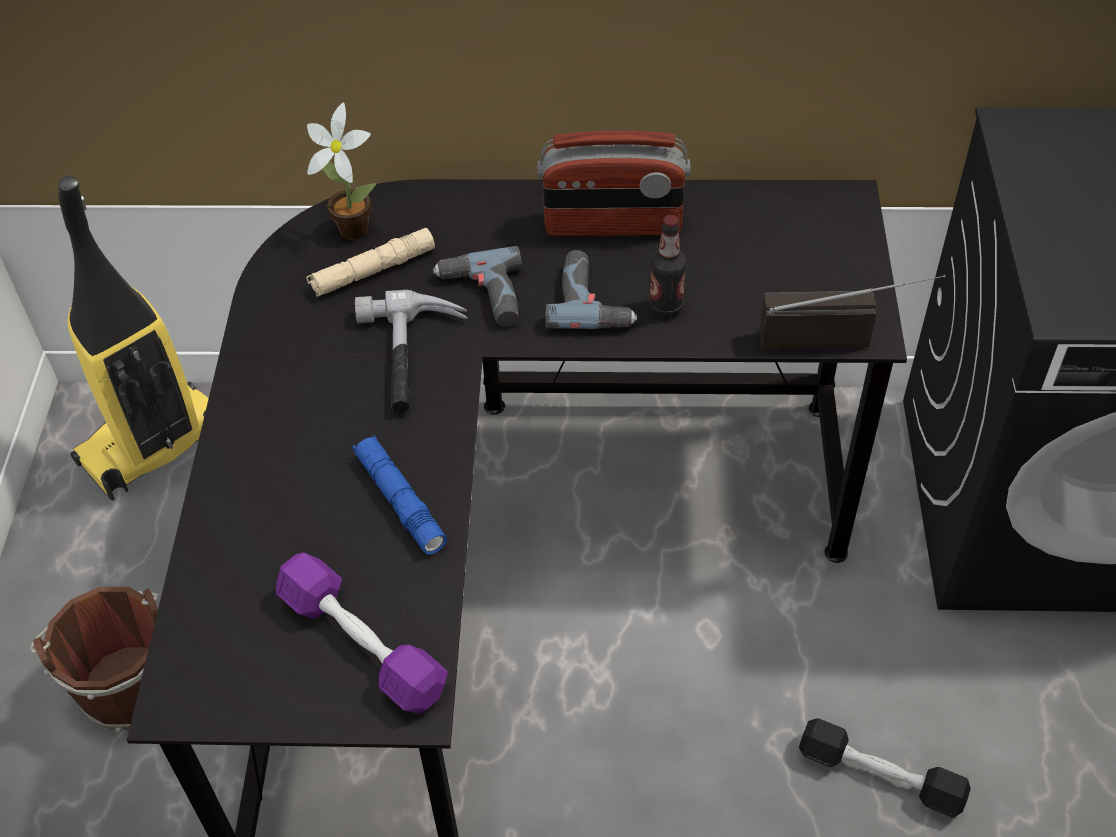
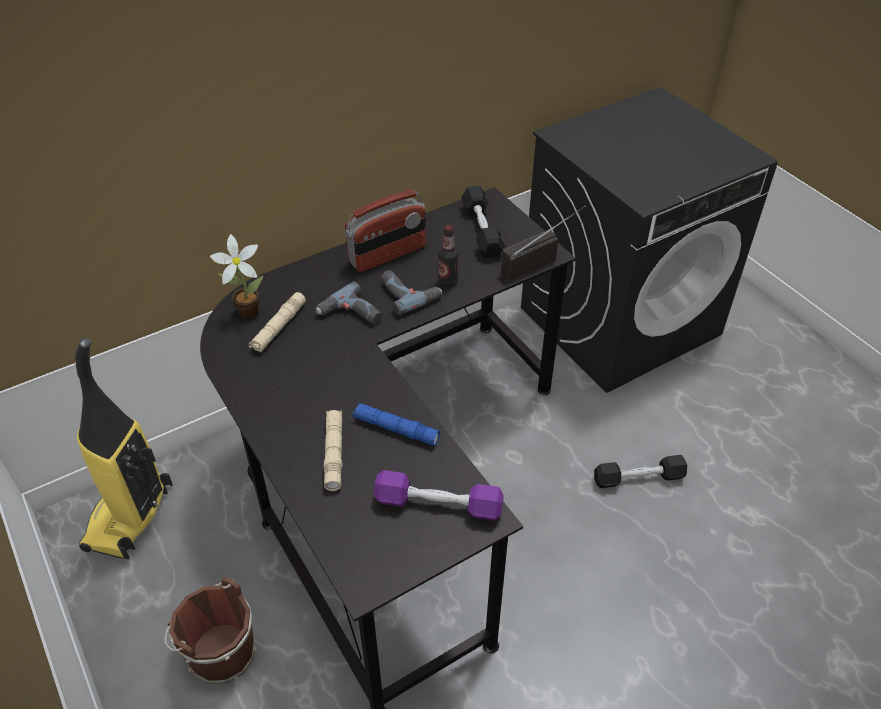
camera: 35 degrees left, 5 degrees down
hammer [355,290,468,413] -> none
none -> beige flashlight [324,410,342,491]
none -> black dumbbell [461,186,505,258]

